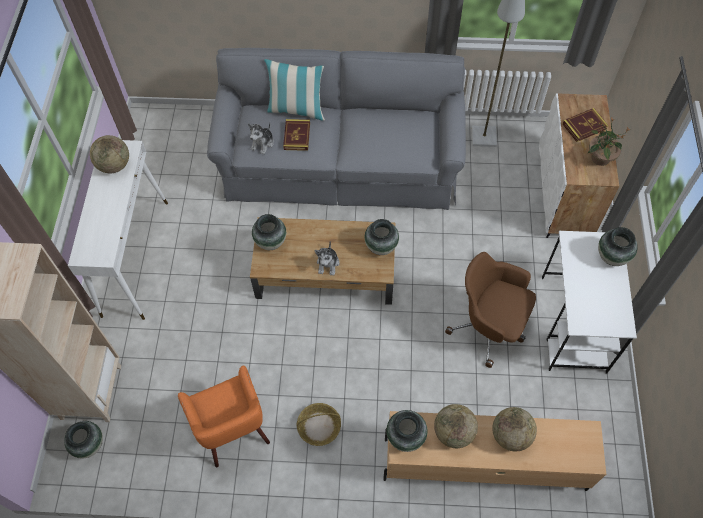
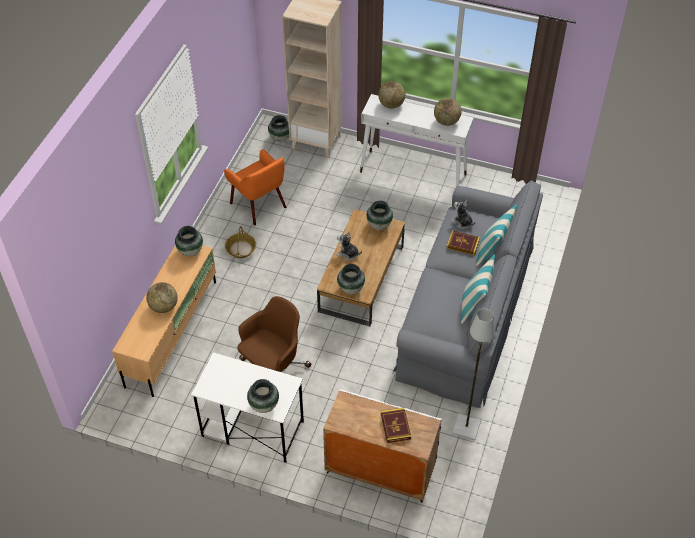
camera: 105 degrees right, 10 degrees down
orange armchair [178,365,270,467] -> orange armchair turned 120 degrees counterclockwise [224,149,286,226]
globe [434,404,478,448] -> globe moved to [378,81,405,109]
potted plant [588,118,631,166] -> none
none -> pillow [461,255,495,324]

